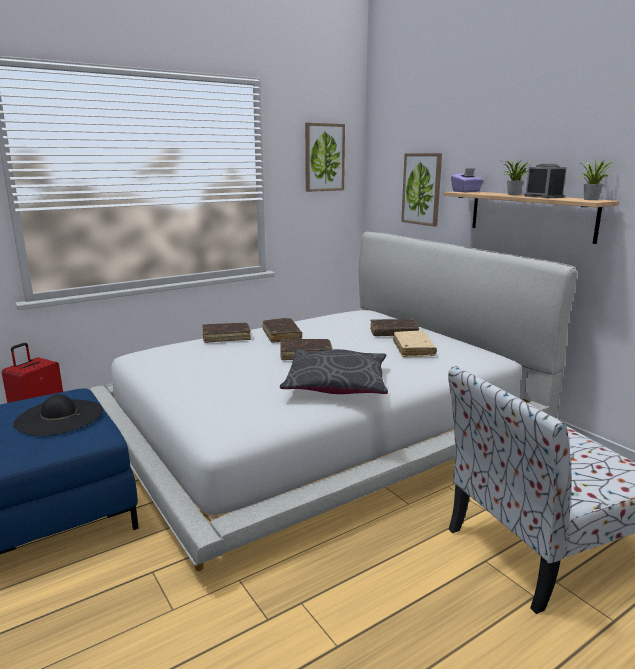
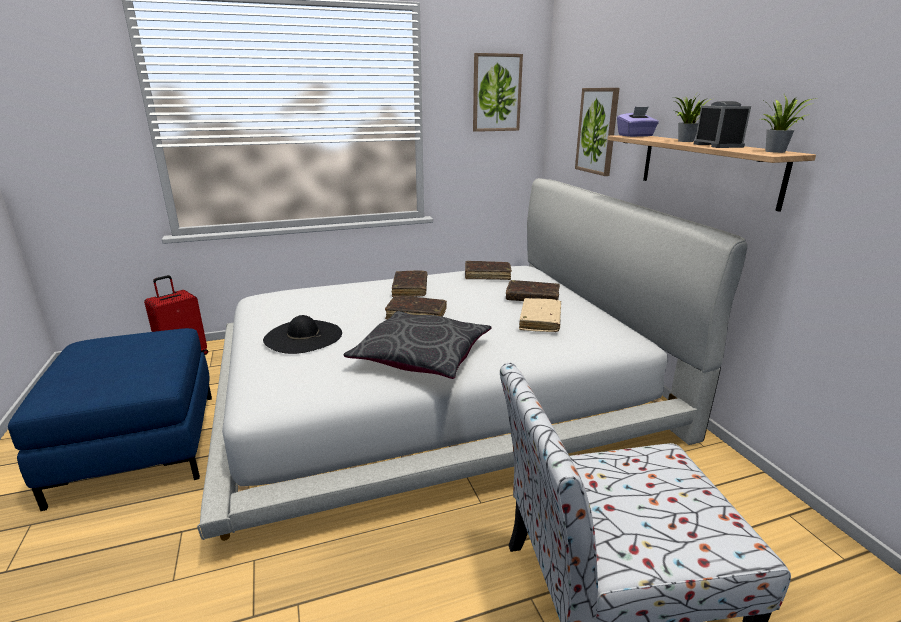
camera: 15 degrees right, 5 degrees up
black hat [13,394,103,436] -> black hat moved to [263,315,342,354]
brown book [202,323,251,343] -> brown book moved to [465,261,512,280]

